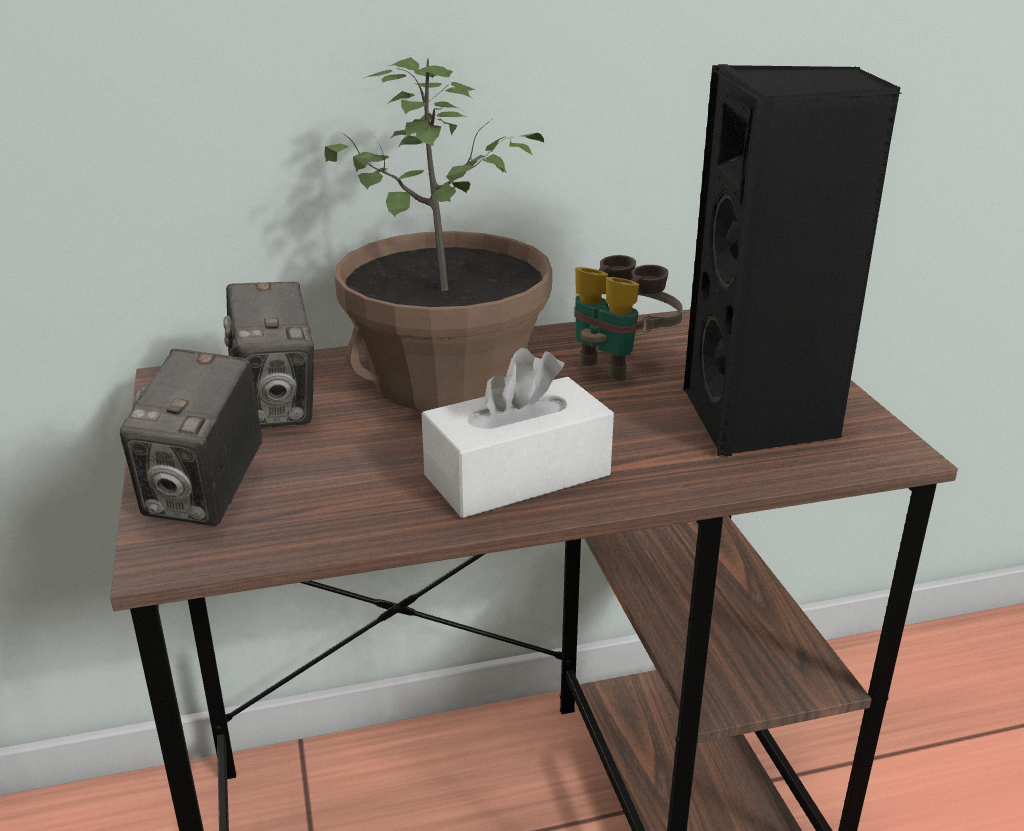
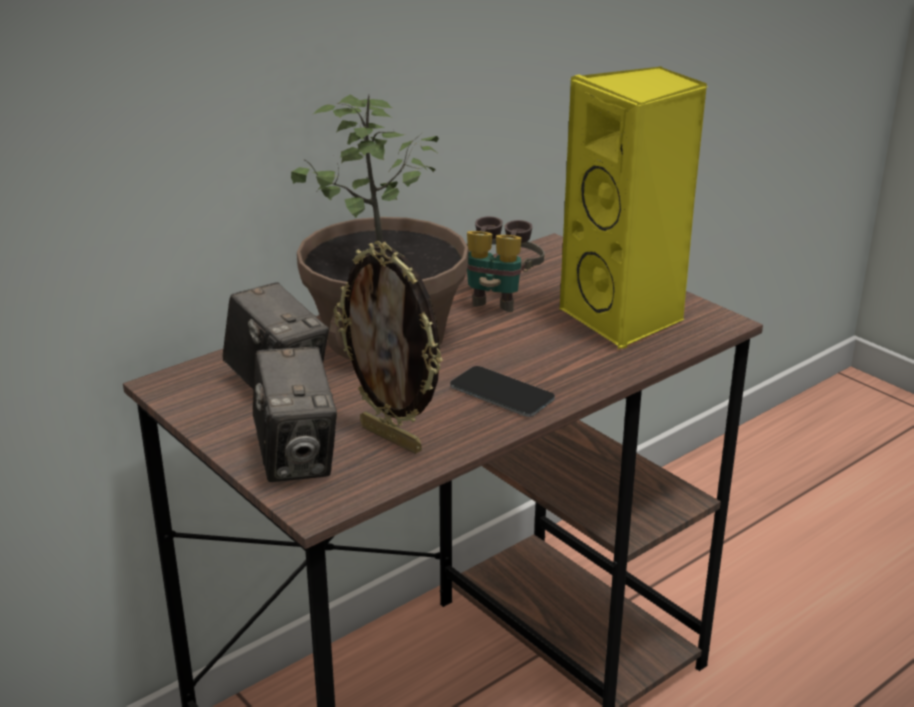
camera: 25 degrees left, 0 degrees up
white tissue box [422,348,614,518] -> phone [450,366,555,417]
black speaker [683,64,902,456] -> yellow speaker [560,66,707,349]
none -> picture frame [334,241,443,454]

